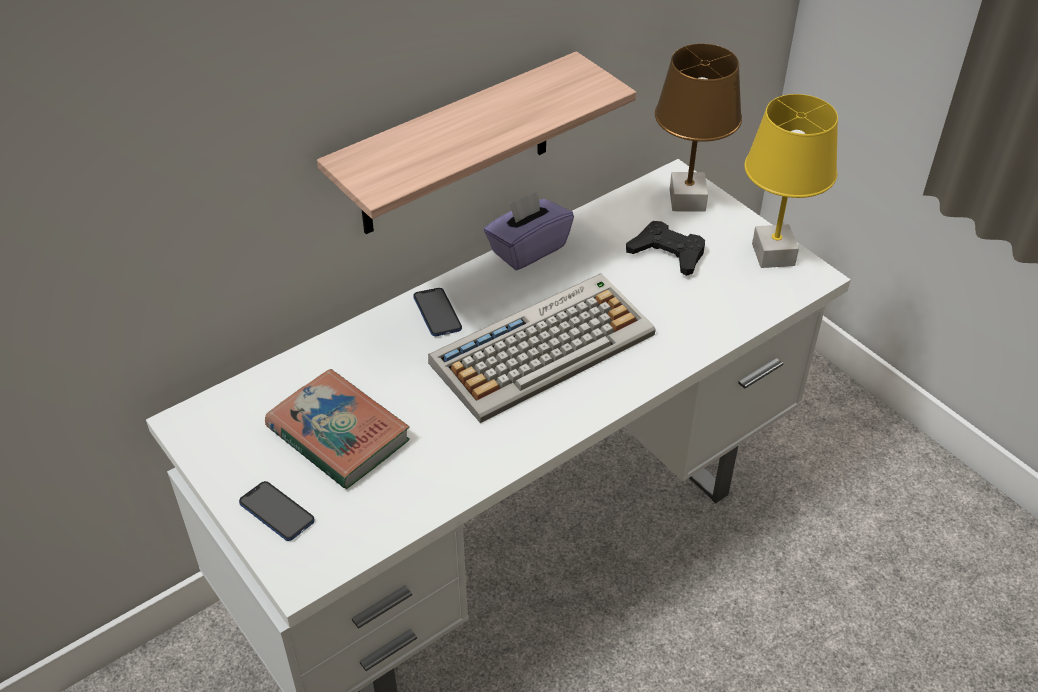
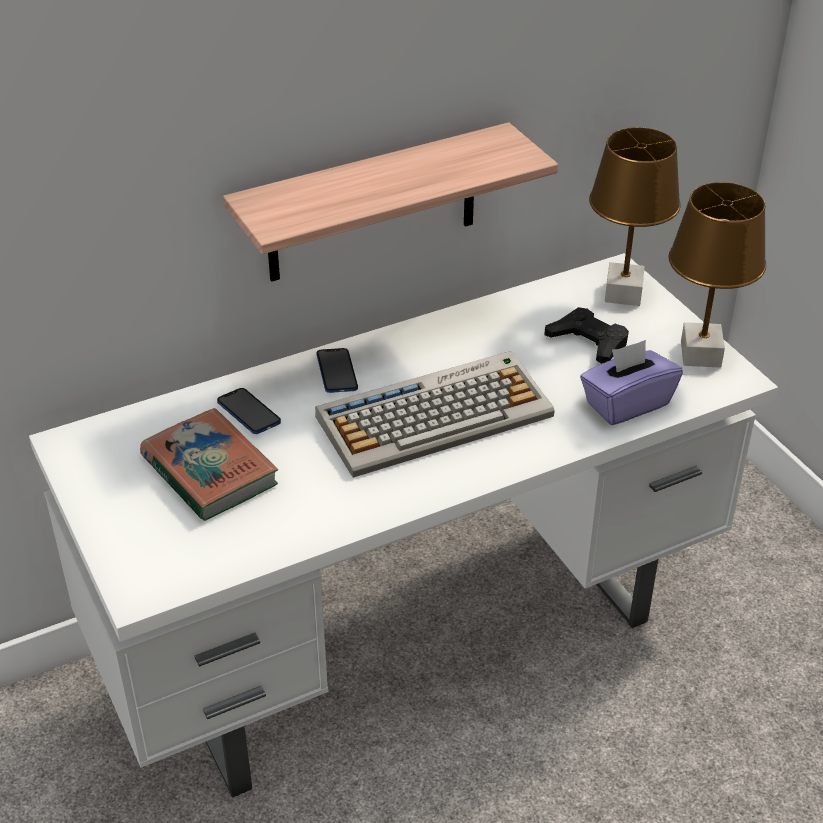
camera: 10 degrees right, 5 degrees down
phone [239,481,315,541] -> phone moved to [217,388,281,434]
purple tissue box [484,191,574,270] -> purple tissue box moved to [580,340,683,425]
yellow table lamp [745,94,838,268] -> brown table lamp [669,182,766,368]

